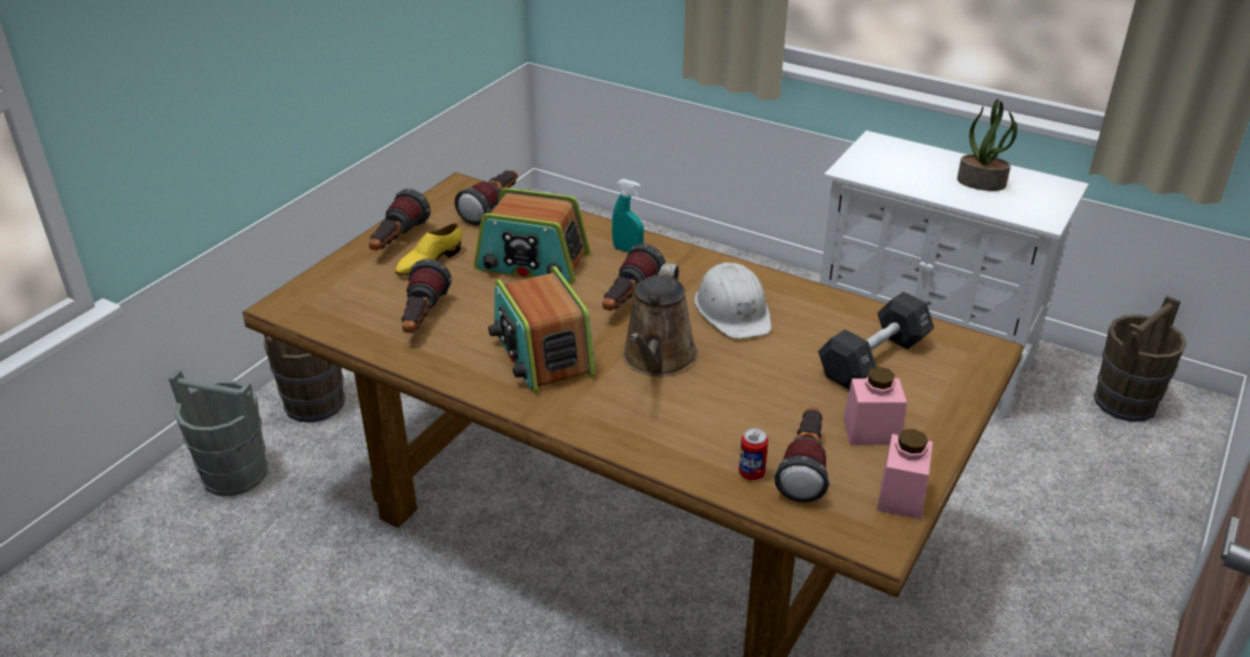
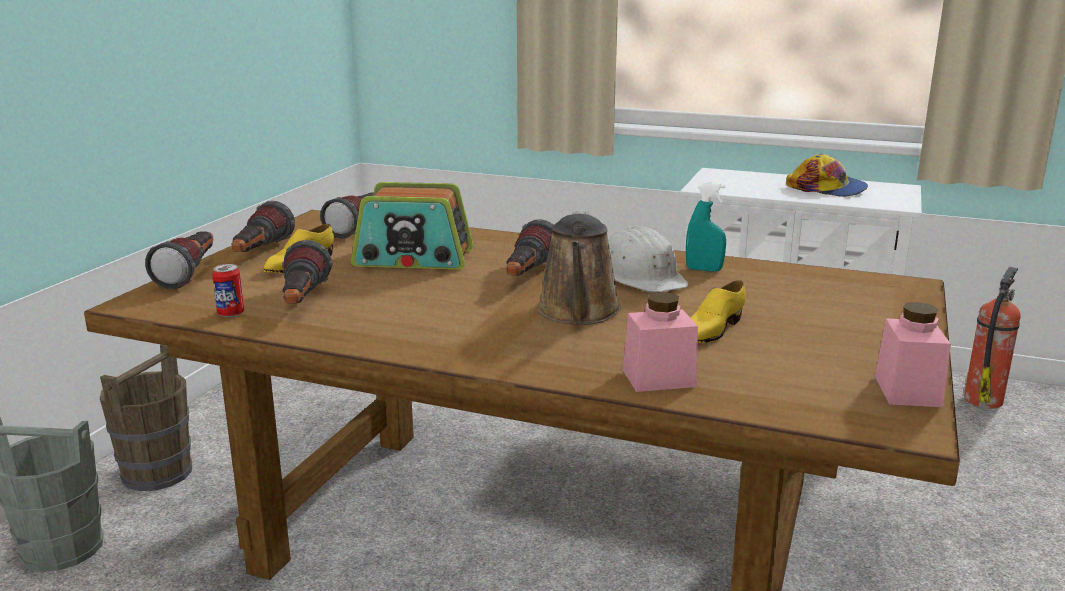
camera: 10 degrees left, 15 degrees down
radio [488,266,595,394] -> none
turquoise spray bottle [612,179,644,252] -> turquoise spray bottle moved to [686,182,726,272]
can [739,428,768,480] -> can moved to [212,264,244,317]
flashlight [774,407,830,502] -> flashlight moved to [145,231,213,289]
black dumbbell [818,292,934,390] -> none
pink jar [843,367,907,445] -> pink jar moved to [623,292,698,392]
potted plant [957,98,1017,191] -> cap [786,154,868,197]
brown bucket [1094,296,1187,422] -> fire extinguisher [964,267,1021,408]
none -> yellow shoe [690,280,746,343]

